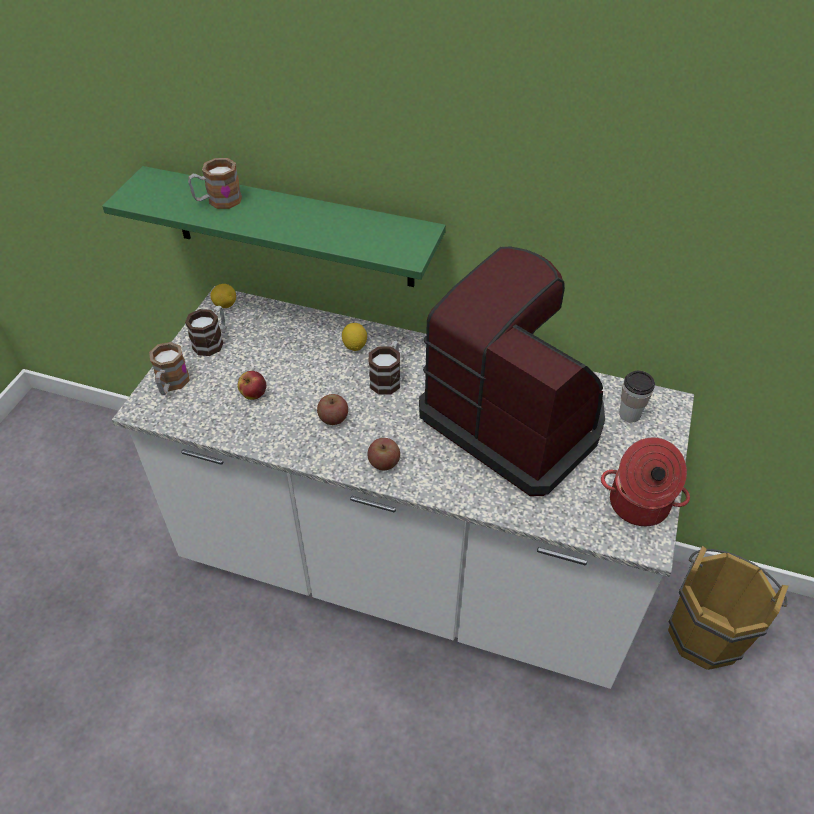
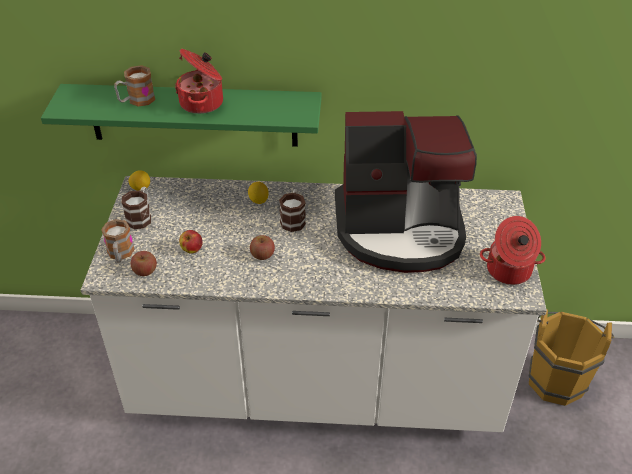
camera: 15 degrees left, 5 degrees down
apple [367,438,400,470] -> apple moved to [131,251,157,276]
coffee machine [419,247,605,496] -> coffee machine turned 150 degrees clockwise [335,111,477,273]
cup [619,371,655,422] -> none
none -> cooking pot [175,49,223,114]

